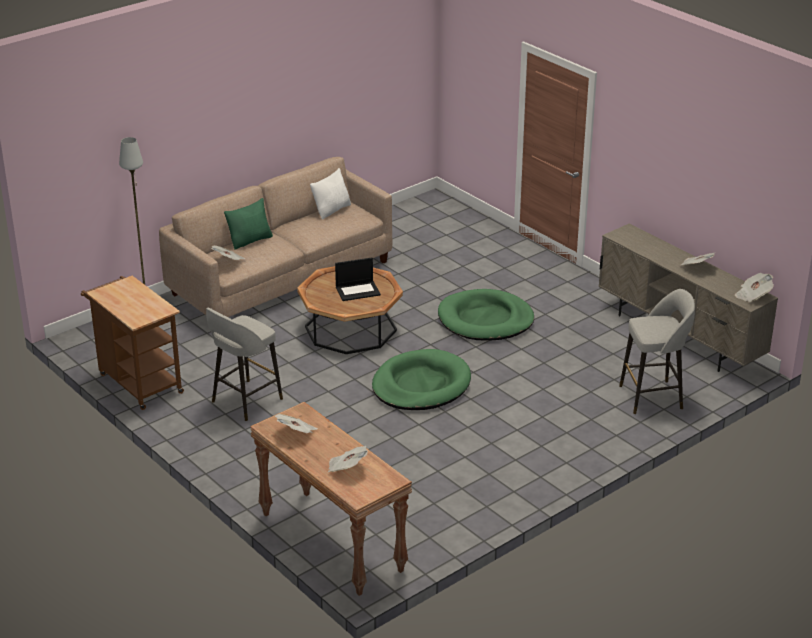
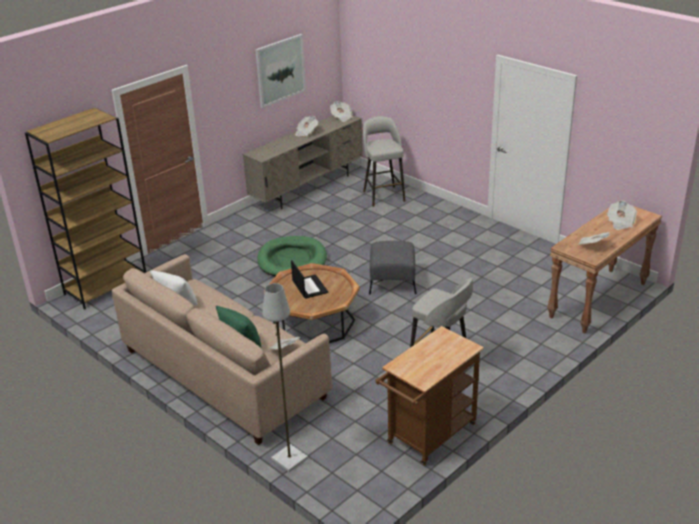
camera: 95 degrees left, 0 degrees up
green dog bed [372,349,471,410] -> grey ottoman [369,241,416,294]
none -> brown bookcase [25,108,146,309]
none -> picture [255,34,306,108]

